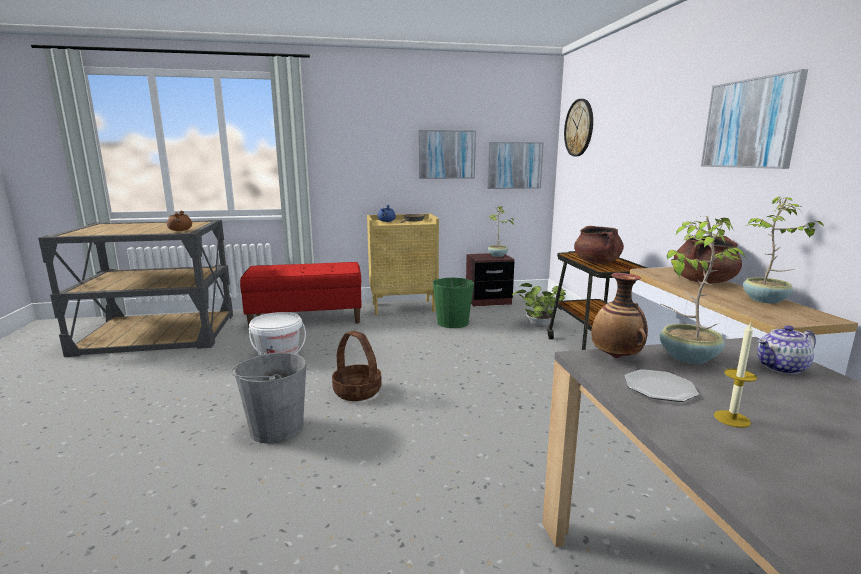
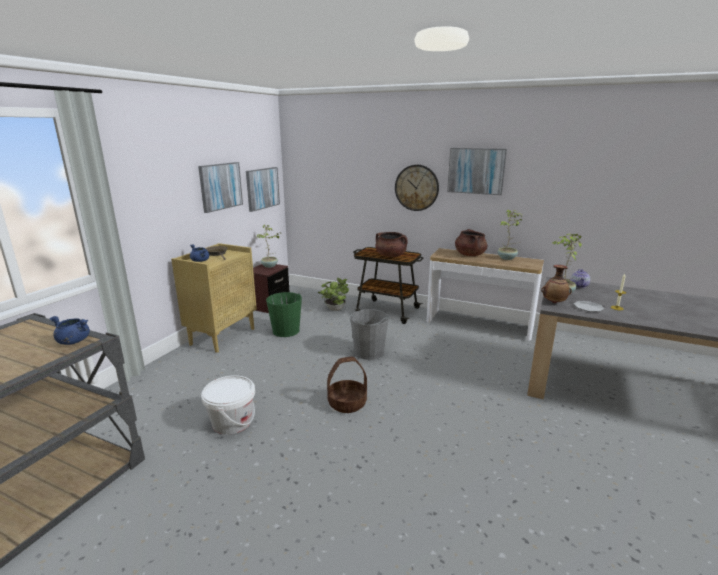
camera: 55 degrees left, 5 degrees up
brown cooking pot [167,211,192,231] -> blue cooking pot [50,316,90,345]
grey bucket [231,350,307,444] -> grey bucket moved to [350,309,389,360]
red bench [240,262,362,327] -> none
wall clock [564,99,593,156] -> wall clock moved to [395,165,439,211]

